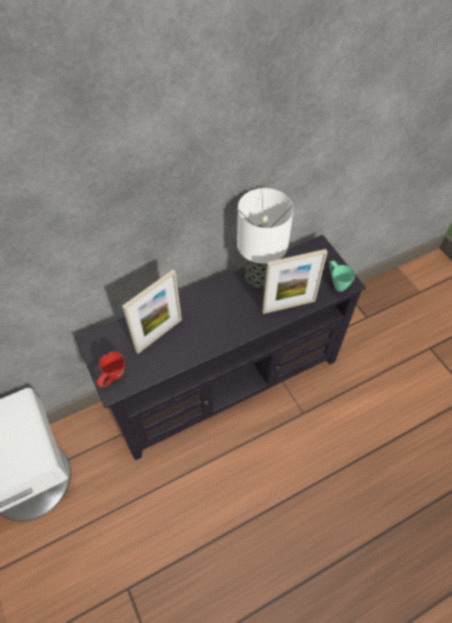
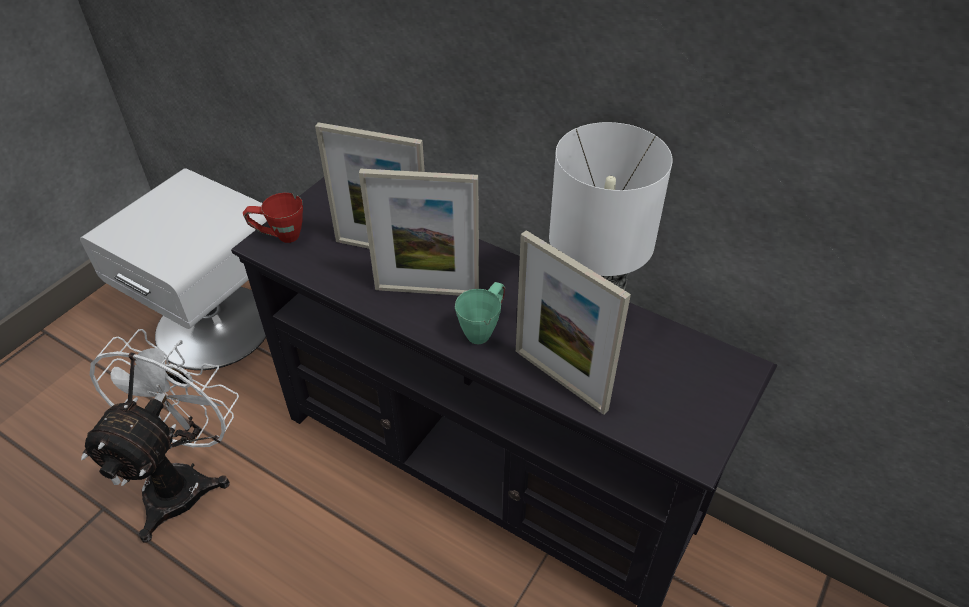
camera: 60 degrees right, 10 degrees down
green mug [328,261,355,292] -> green mug moved to [455,282,505,344]
none -> white fan [81,329,239,543]
none -> picture frame [359,169,479,295]

